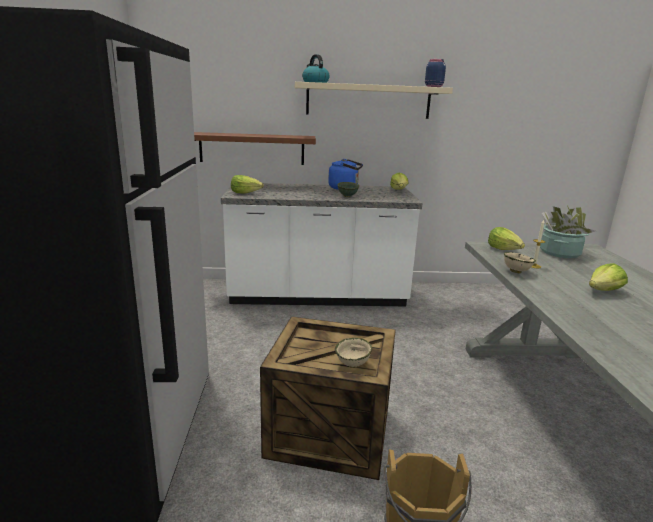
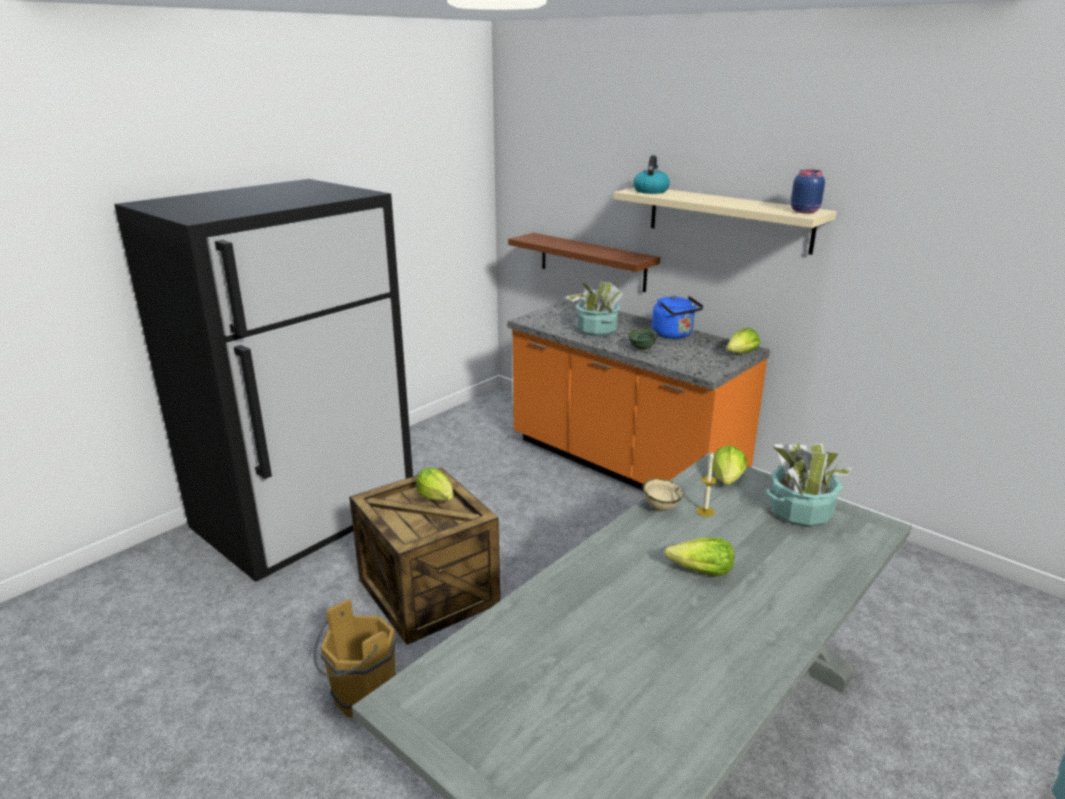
camera: 45 degrees right, 5 degrees up
white counter [221,183,423,306] -> orange counter [507,299,770,491]
lettuce [231,175,264,193] -> lettuce moved to [416,468,453,501]
beige bowl [335,338,372,368] -> none
none -> potted plant [564,280,624,336]

